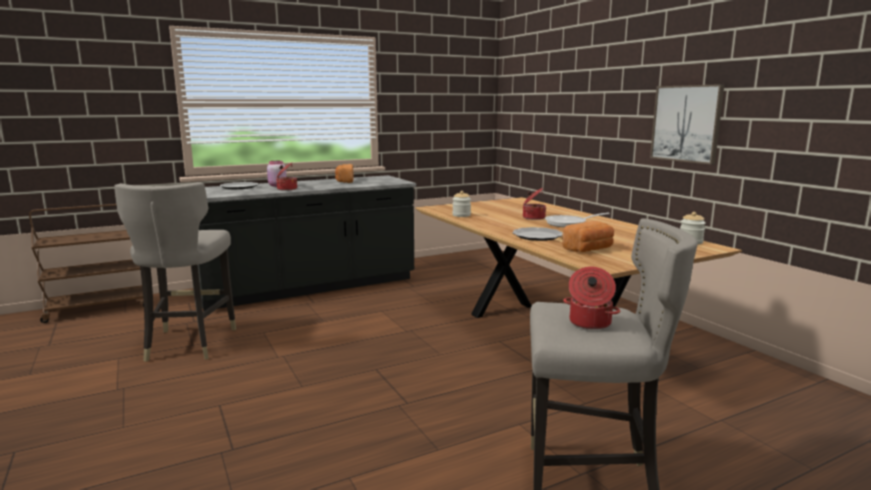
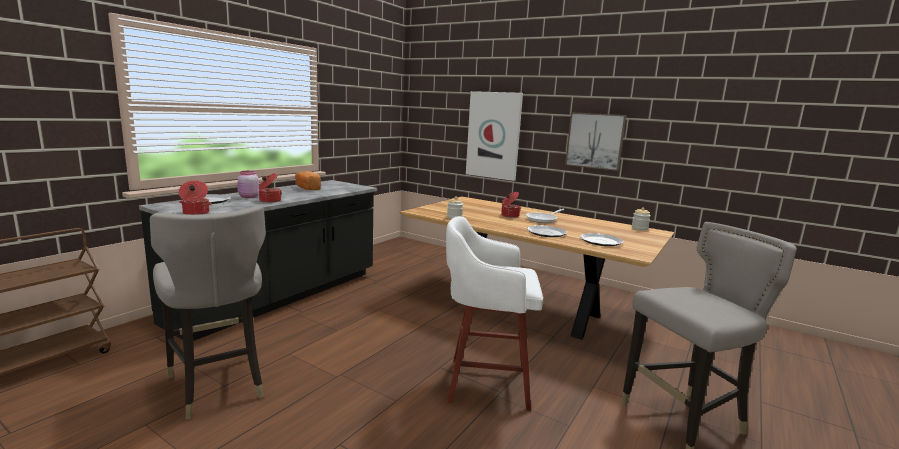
camera: 30 degrees left, 0 degrees up
bread [562,221,614,252] -> plate [580,233,624,246]
cooking pot [563,267,620,330] -> cooking pot moved to [179,180,212,215]
none -> white stool [446,216,543,411]
none -> picture [466,91,523,181]

